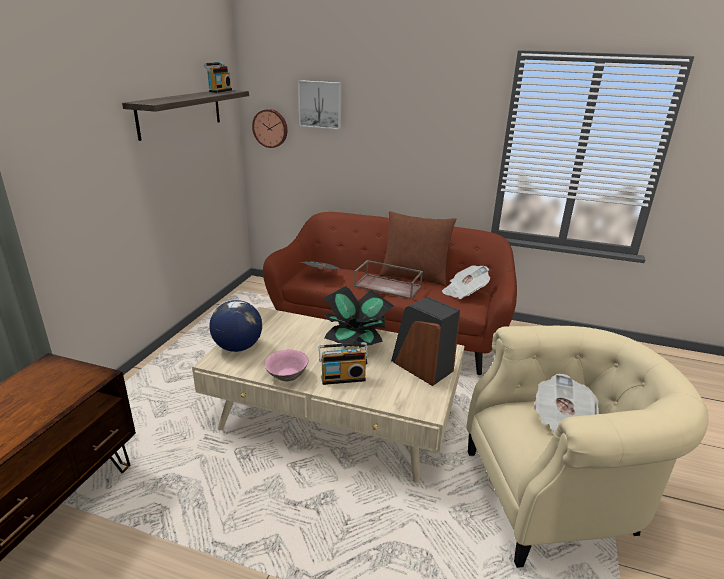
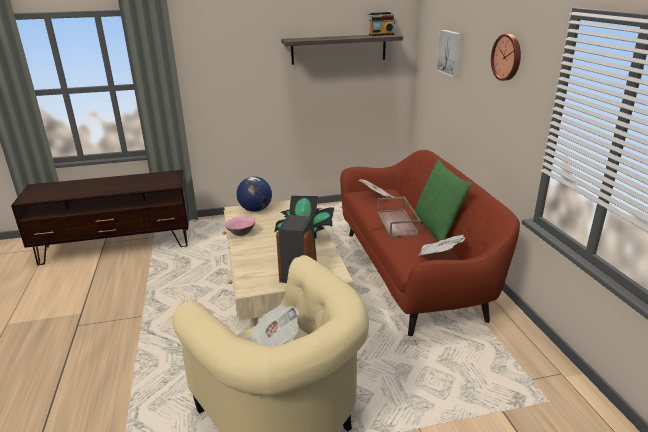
camera: 60 degrees right, 0 degrees up
wall clock [252,109,288,148] -> wall clock moved to [491,34,521,81]
radio [318,342,368,385] -> none
brown pillow [380,211,456,286] -> green pillow [413,160,472,242]

